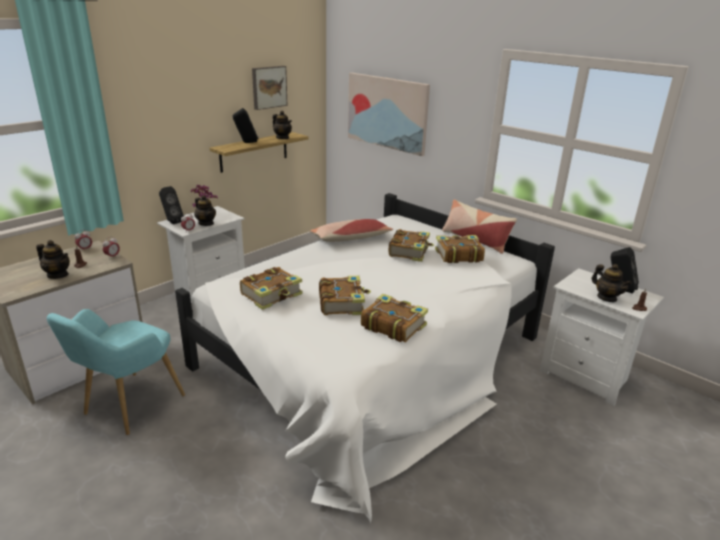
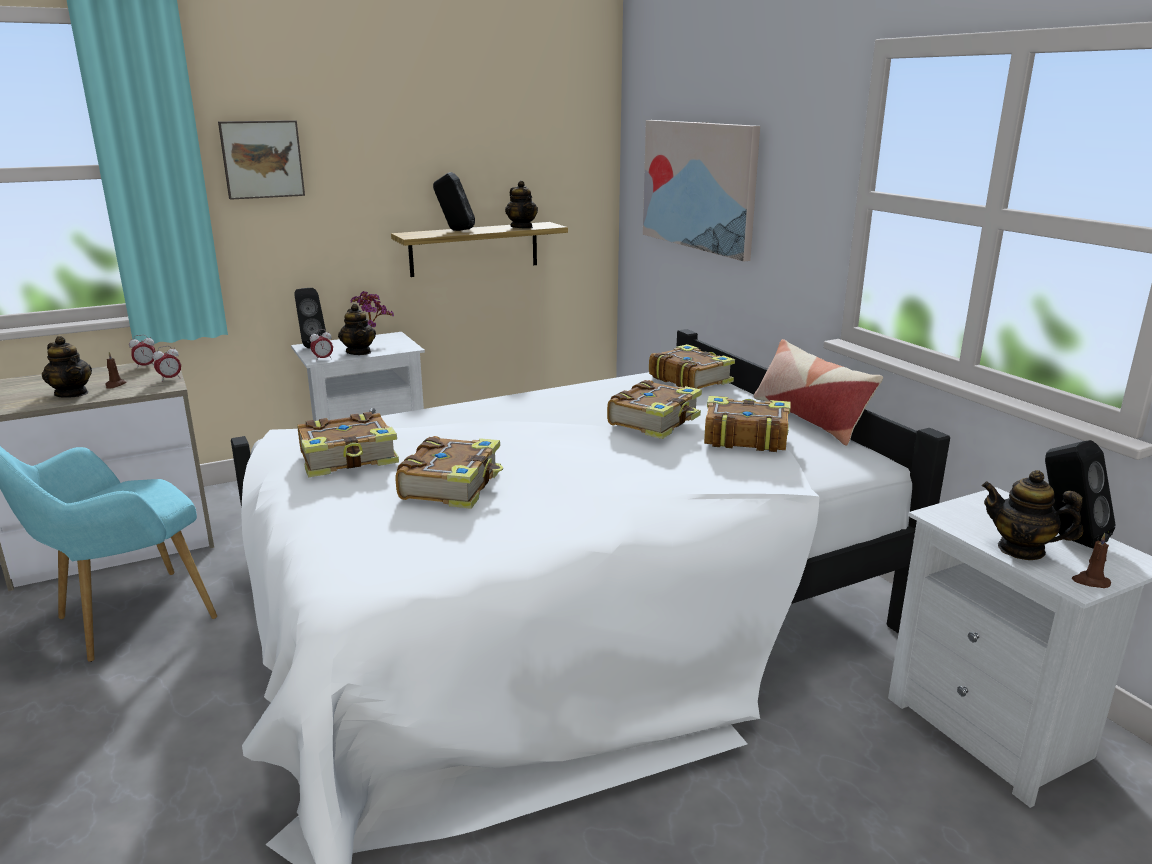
camera: 20 degrees right, 5 degrees down
picture [252,66,287,110] -> picture moved to [218,120,305,200]
pillow [310,219,393,242] -> none
book [361,294,428,342] -> book moved to [649,344,735,389]
teapot [592,264,632,302] -> teapot turned 135 degrees clockwise [981,470,1083,560]

